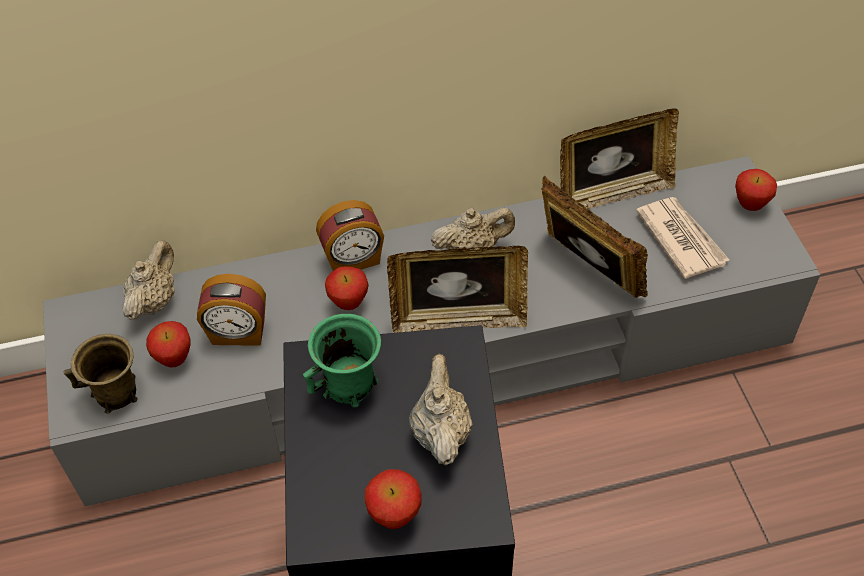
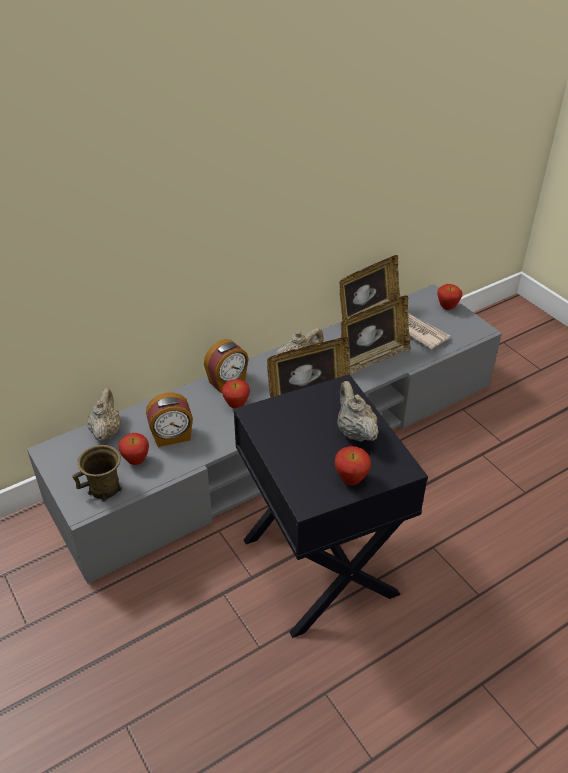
camera: 20 degrees left, 10 degrees down
green mug [303,314,381,407] -> none
picture frame [542,176,648,298] -> picture frame turned 120 degrees clockwise [341,295,411,374]

